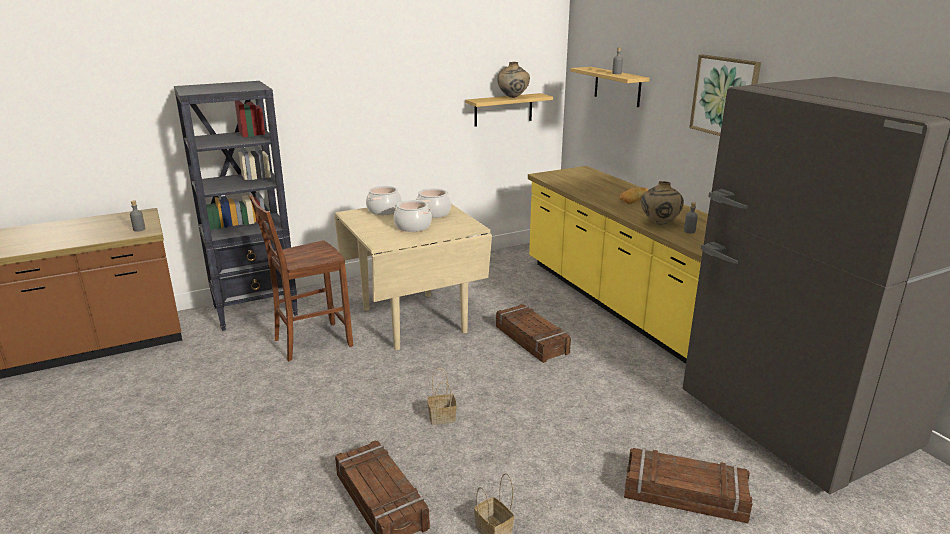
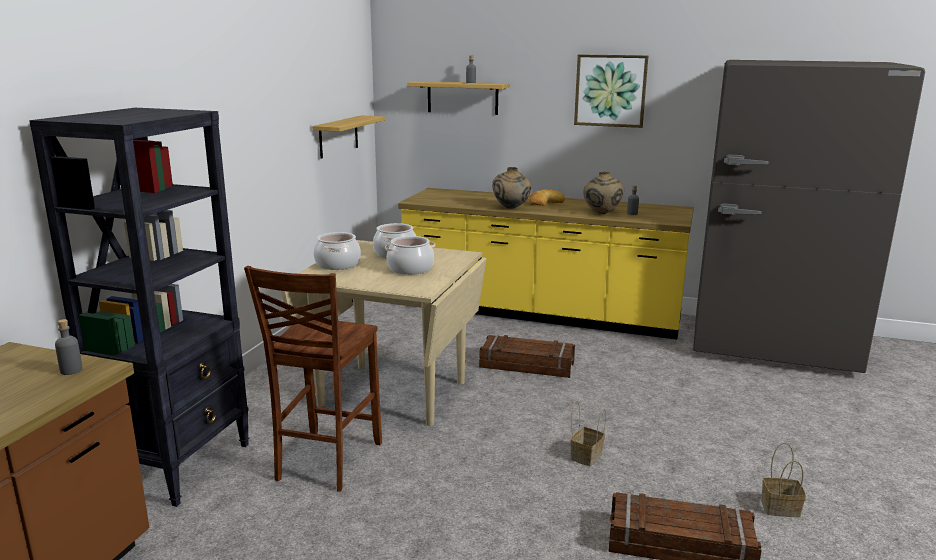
camera: 45 degrees left, 5 degrees down
beige vase [497,62,530,98] -> beige vase moved to [492,167,531,209]
crate [624,448,752,523] -> none

